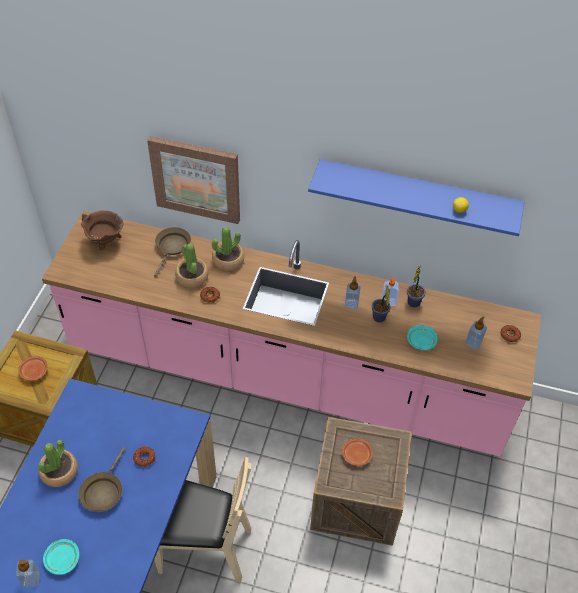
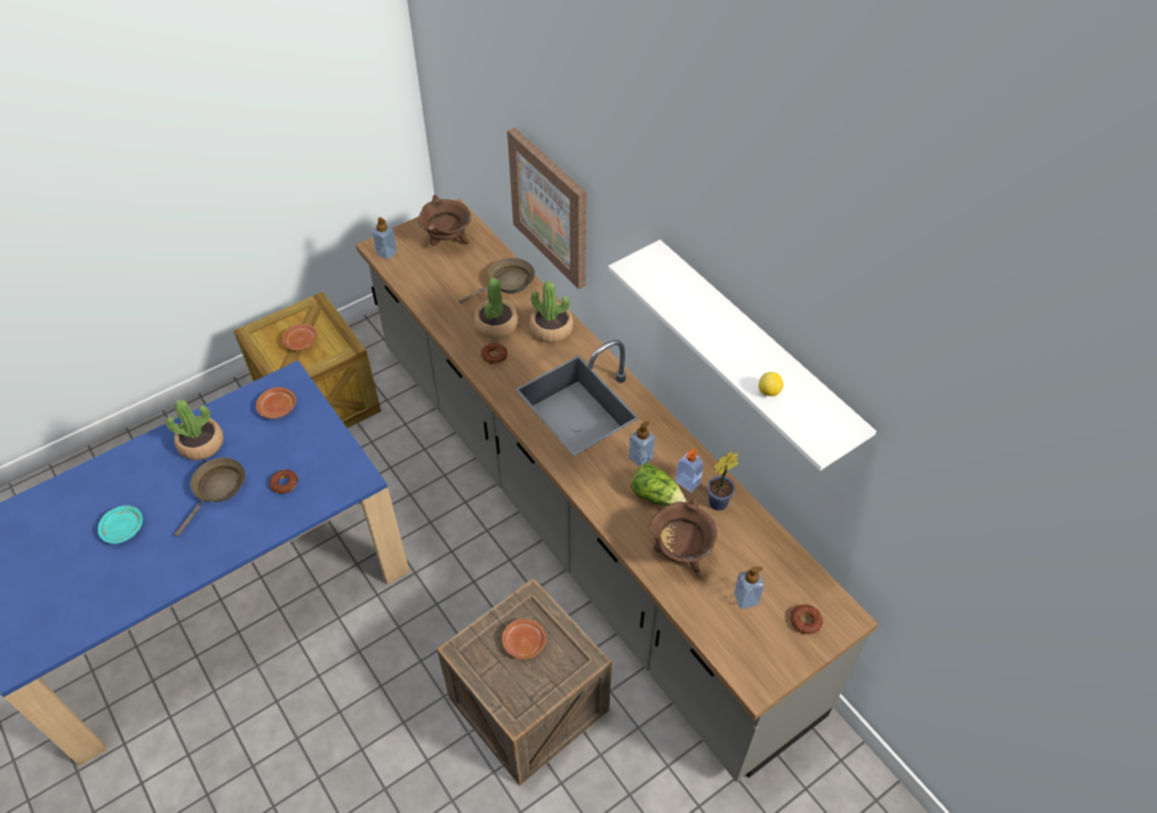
camera: 40 degrees right, 0 degrees up
soap dispenser [16,560,40,587] -> soap dispenser moved to [372,217,397,260]
pink counter [42,211,541,457] -> grey counter [356,198,878,782]
brown frying pan [78,447,125,512] -> brown frying pan turned 150 degrees clockwise [174,457,245,537]
beige chair [154,457,251,583] -> none
blue shelf [308,159,524,236] -> white shelf [608,240,876,471]
potted plant [372,285,391,322] -> lettuce [631,463,686,506]
turquoise plate [407,325,438,350] -> brown cooking pot [649,498,717,573]
none -> brown plate [256,387,296,419]

